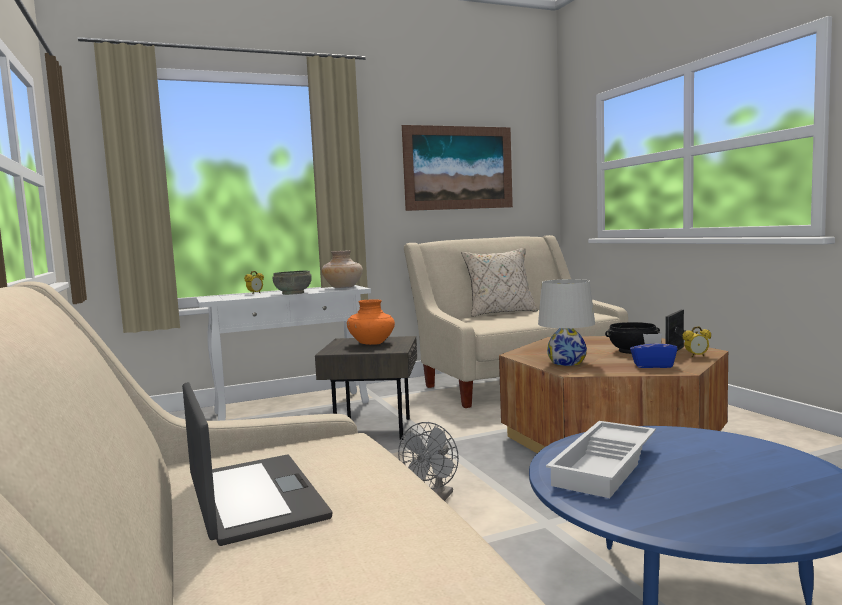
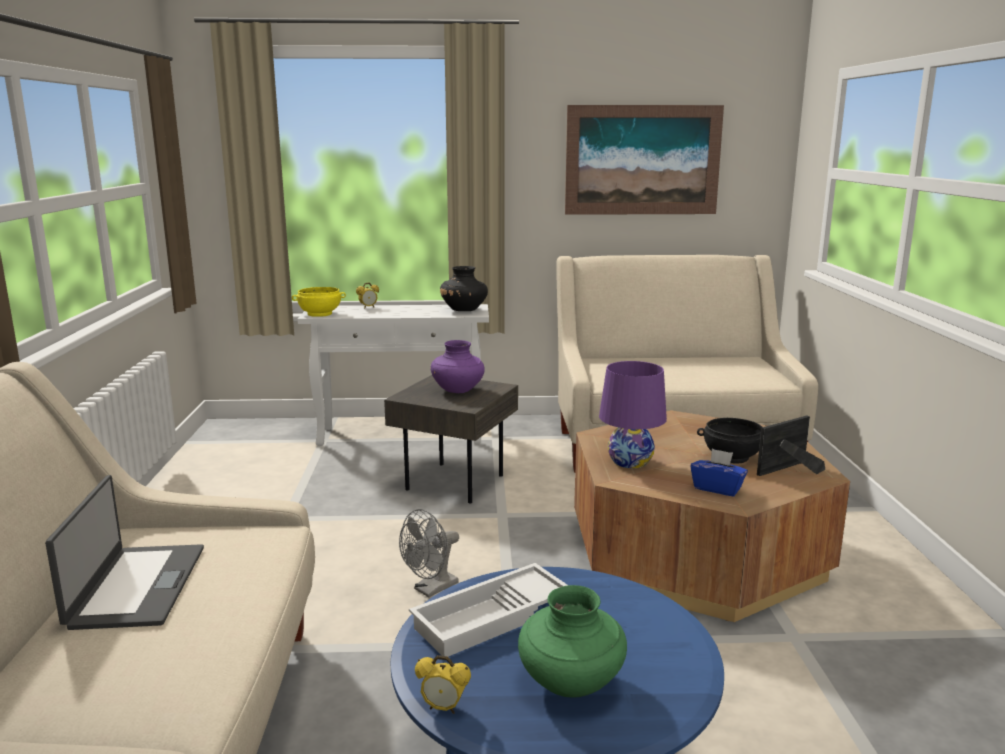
camera: 20 degrees right, 10 degrees up
grey bowl [273,271,312,295] -> none
beige vase [322,250,363,288] -> black vase [440,266,488,311]
orange vase [347,299,395,345] -> purple vase [430,340,485,393]
beige pillow [461,247,538,317] -> none
white table lamp [538,279,595,366] -> purple table lamp [599,361,667,468]
alarm clock [683,326,711,357] -> alarm clock moved to [415,655,471,714]
none -> yellow bowl [292,287,346,317]
none -> green vase [518,585,627,698]

